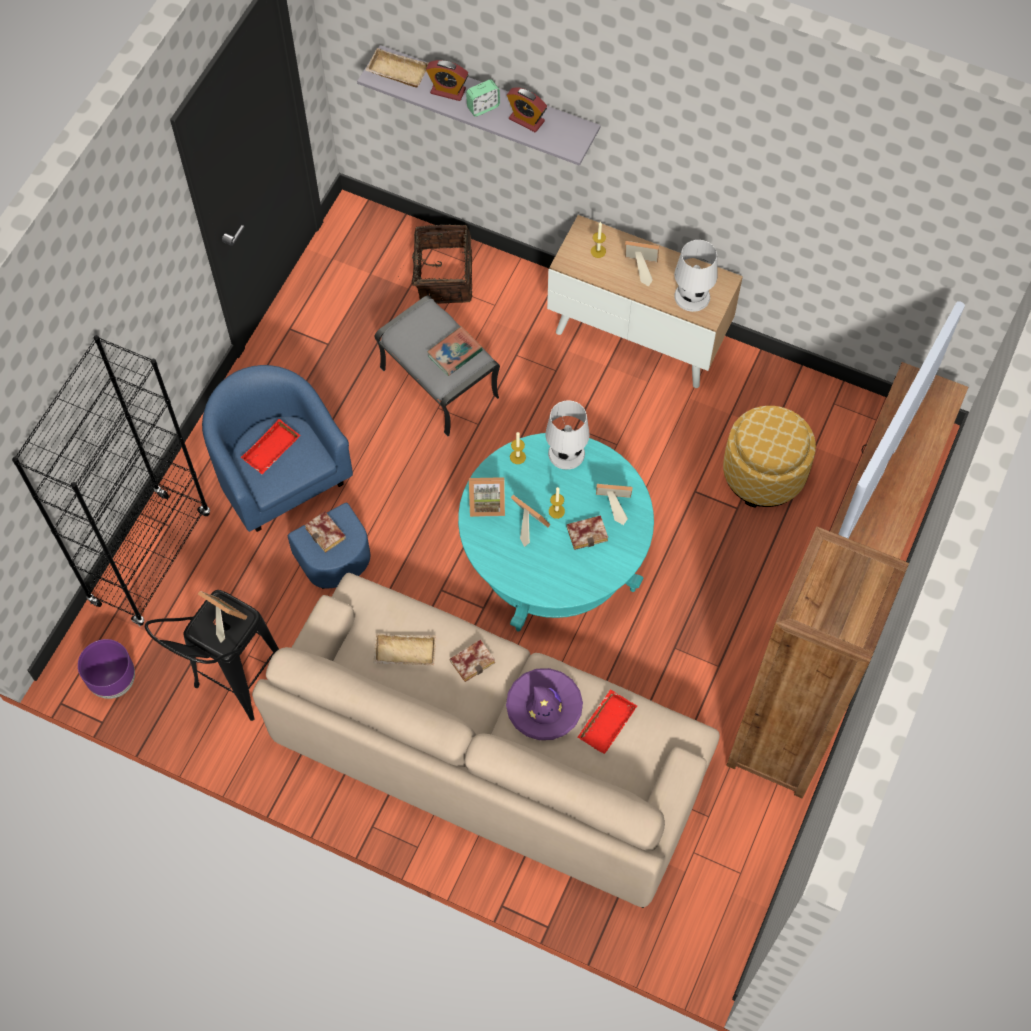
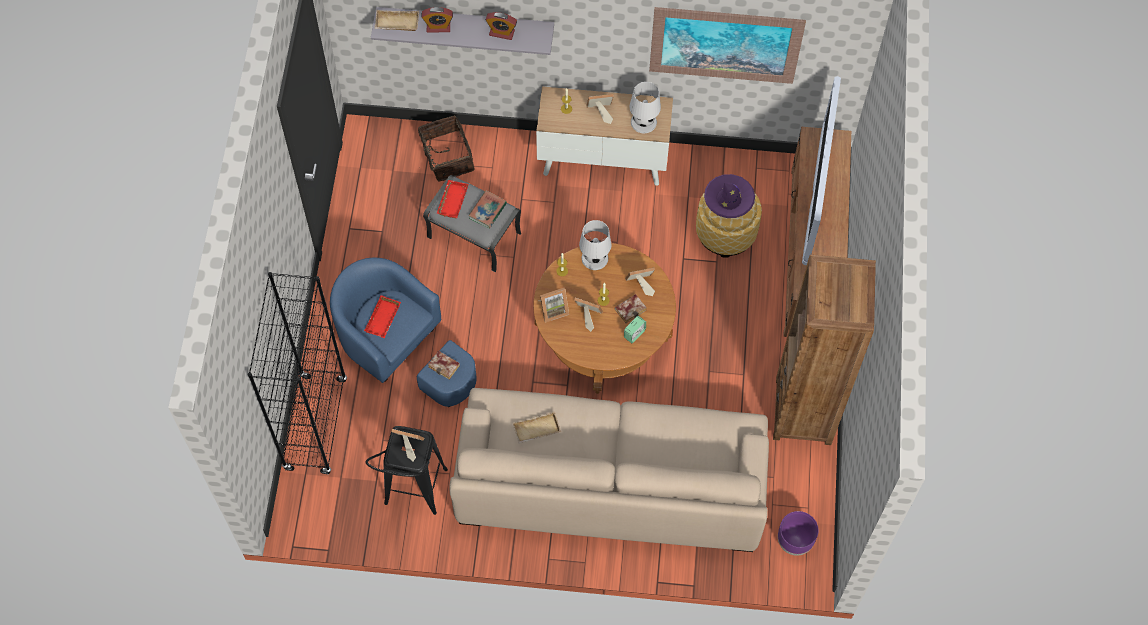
camera: 20 degrees left, 0 degrees up
purple planter [78,639,135,699] -> purple planter moved to [778,511,819,556]
book [450,639,495,682] -> none
turquoise coffee table [458,433,654,631] -> brown coffee table [533,243,676,394]
alarm clock [466,80,500,117] -> alarm clock moved to [624,316,646,343]
purple hat [506,668,583,740] -> purple hat moved to [704,174,755,218]
red tray [577,689,637,754] -> red tray moved to [437,180,469,218]
none -> picture [649,7,806,84]

